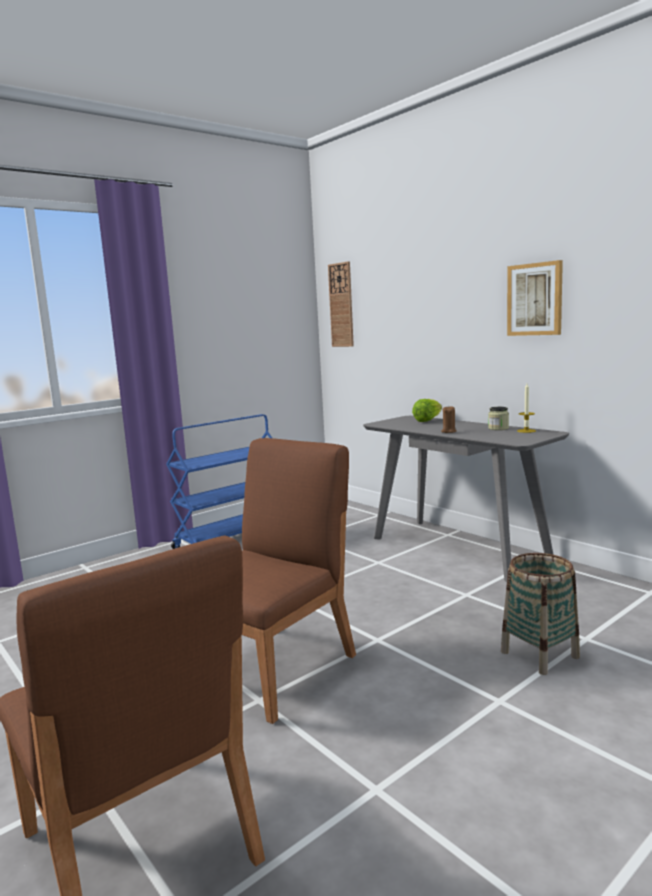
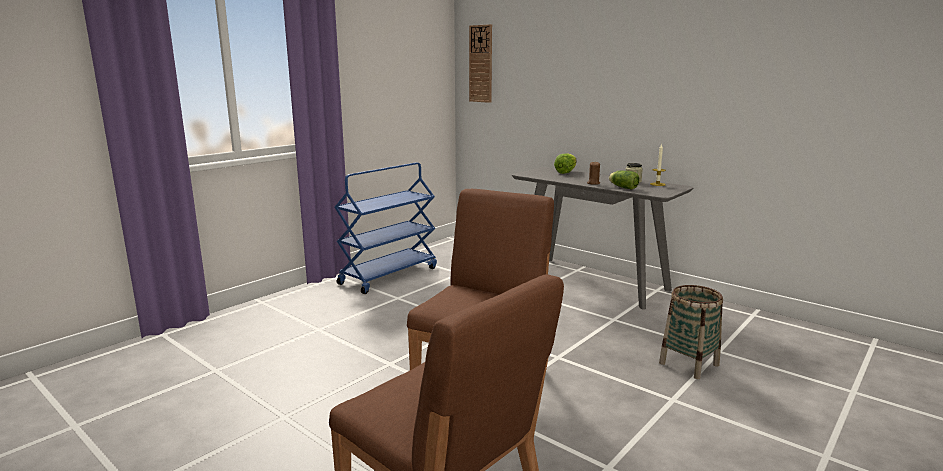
camera: 10 degrees left, 5 degrees up
picture [507,260,563,336] -> none
none -> lettuce [609,170,639,189]

